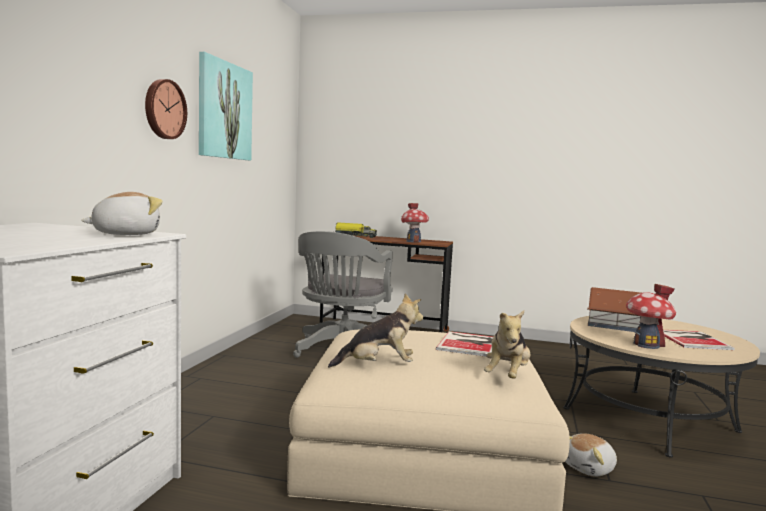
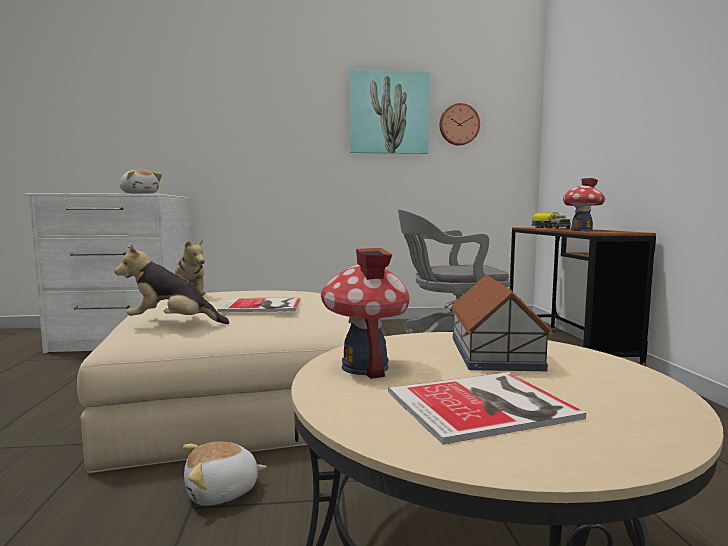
camera: 70 degrees right, 0 degrees up
wall clock [145,79,187,139] -> wall clock moved to [439,103,480,146]
plush toy [565,433,617,476] -> plush toy turned 60 degrees counterclockwise [183,442,267,506]

